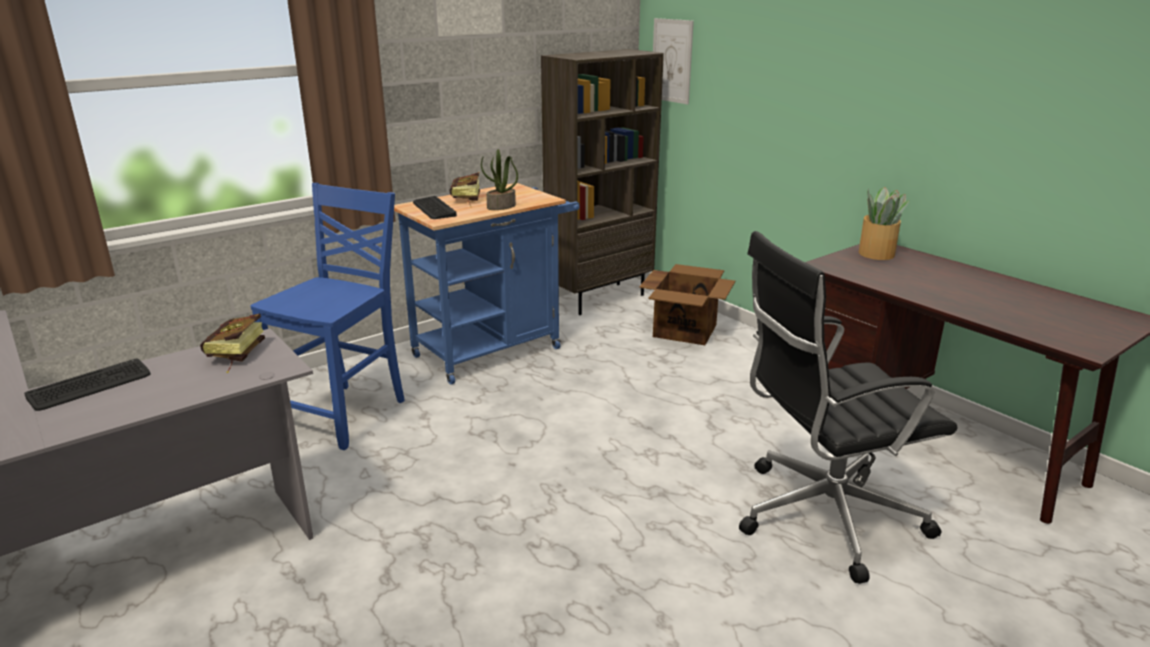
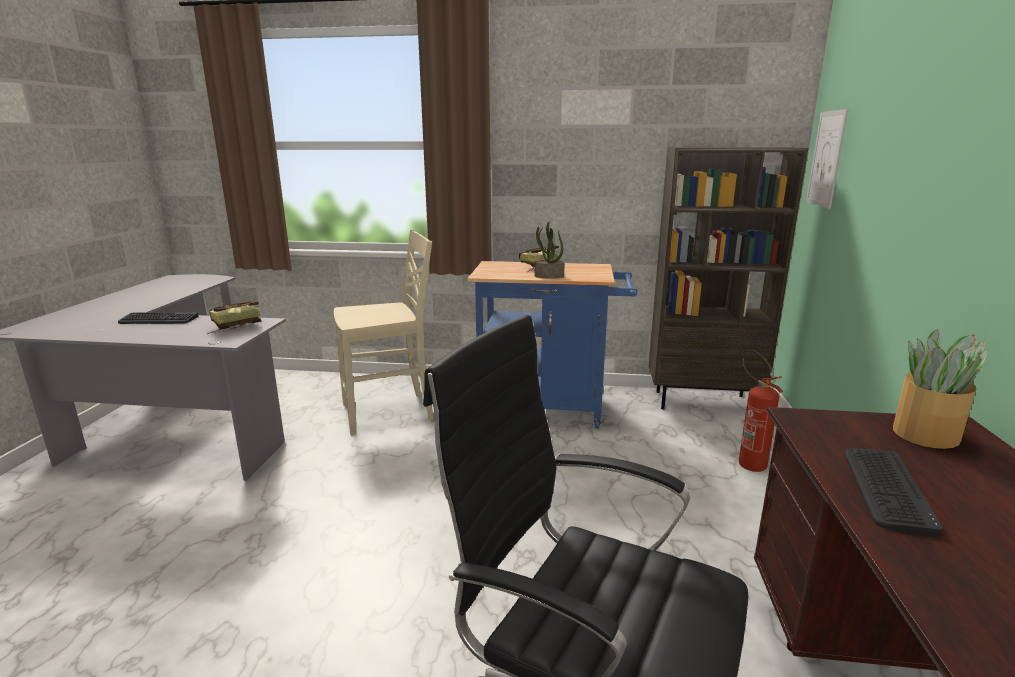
camera: 45 degrees right, 5 degrees down
blue chair [251,183,405,450] -> beige chair [334,230,434,435]
keyboard [413,196,457,219] -> keyboard moved to [844,448,943,537]
cardboard box [639,264,735,345] -> fire extinguisher [739,350,783,472]

